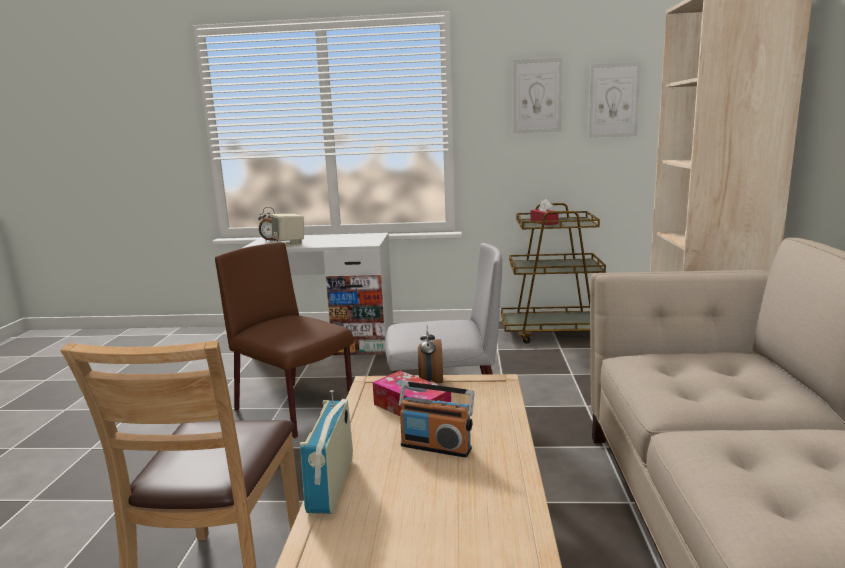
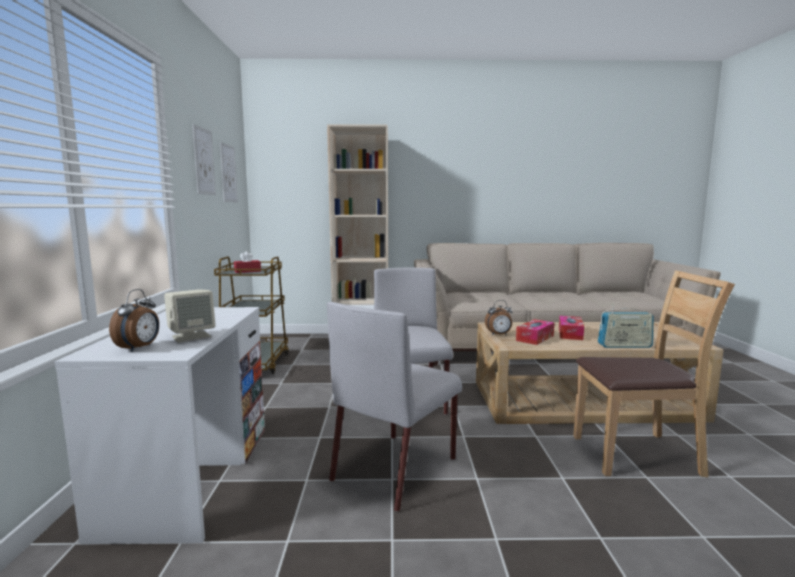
camera: 95 degrees left, 5 degrees down
brown chair [215,242,354,438] -> grey chair [327,302,462,512]
radio [399,381,475,457] -> tissue box [559,316,584,340]

